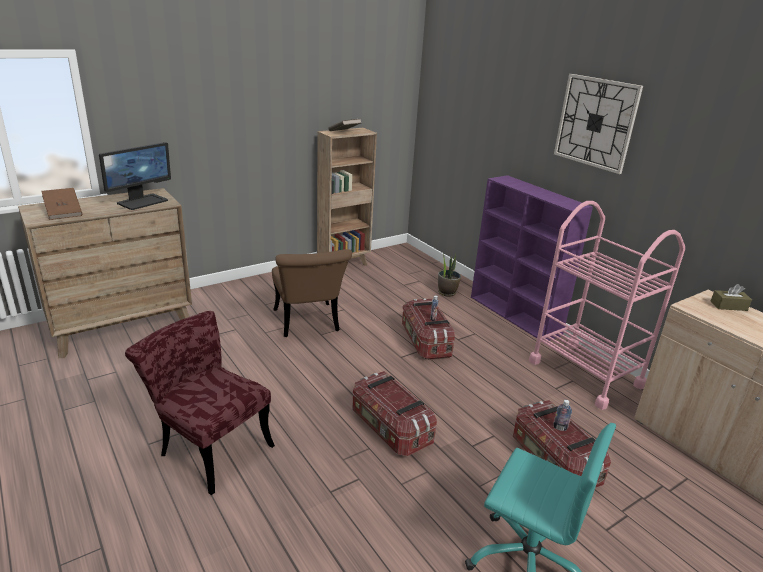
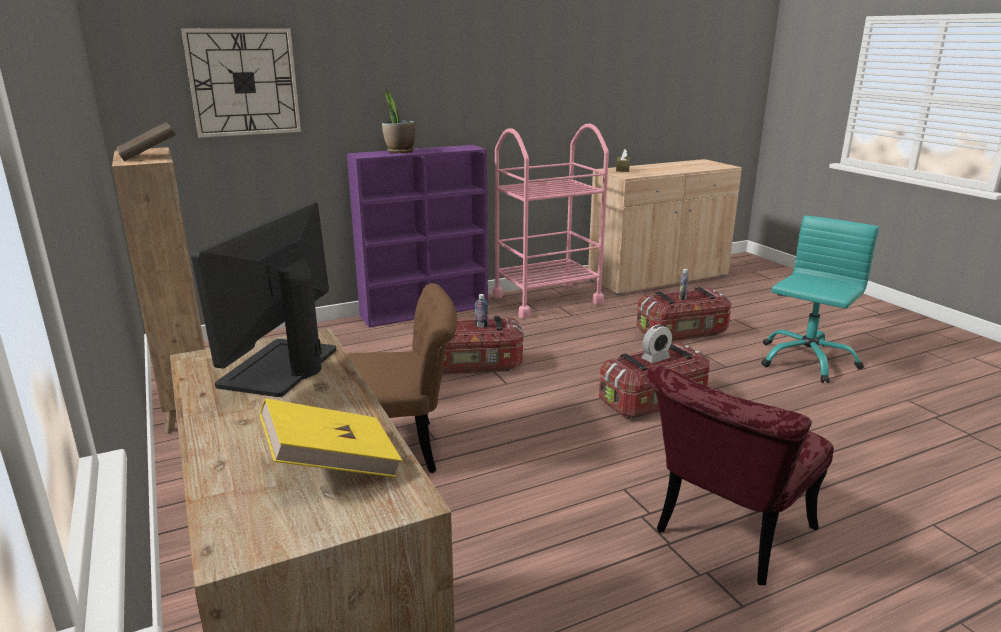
camera: 80 degrees left, 5 degrees down
brown book [41,188,82,220] -> yellow book [260,399,403,477]
monitor [99,142,171,210] -> monitor turned 120 degrees counterclockwise [191,202,336,397]
potted plant [438,252,461,297] -> potted plant moved to [382,90,416,153]
wall clock [554,74,643,174] -> wall clock moved to [181,28,301,138]
none -> alarm clock [641,325,672,363]

